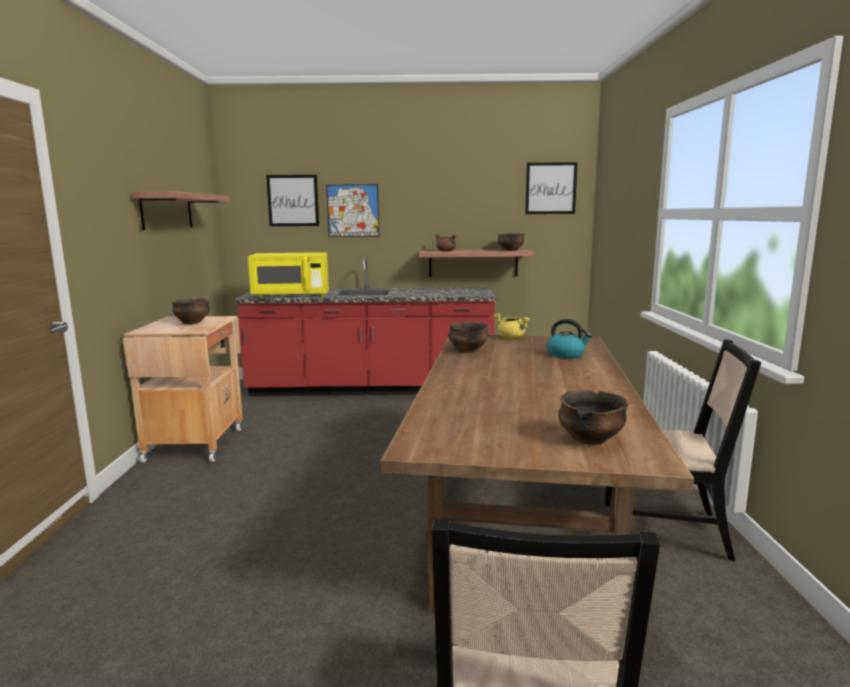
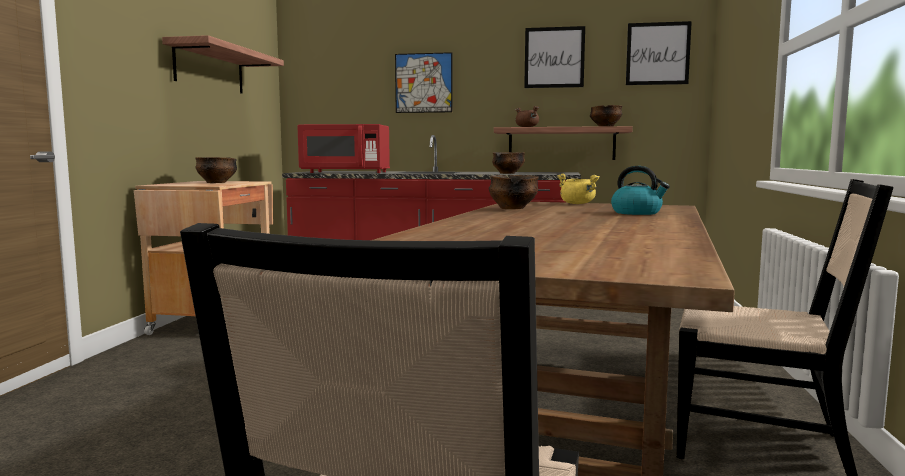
camera: 10 degrees right, 5 degrees down
yellow microwave [248,252,329,298] -> red microwave [297,124,390,173]
picture [266,175,319,226] -> picture moved to [524,26,585,88]
bowl [558,390,629,445] -> bowl moved to [492,152,525,174]

